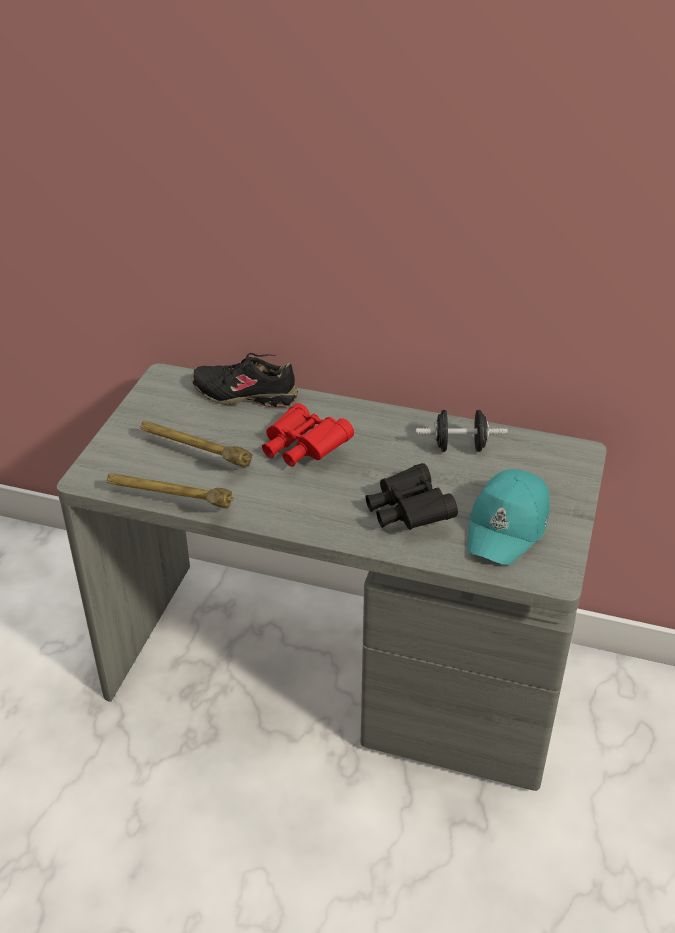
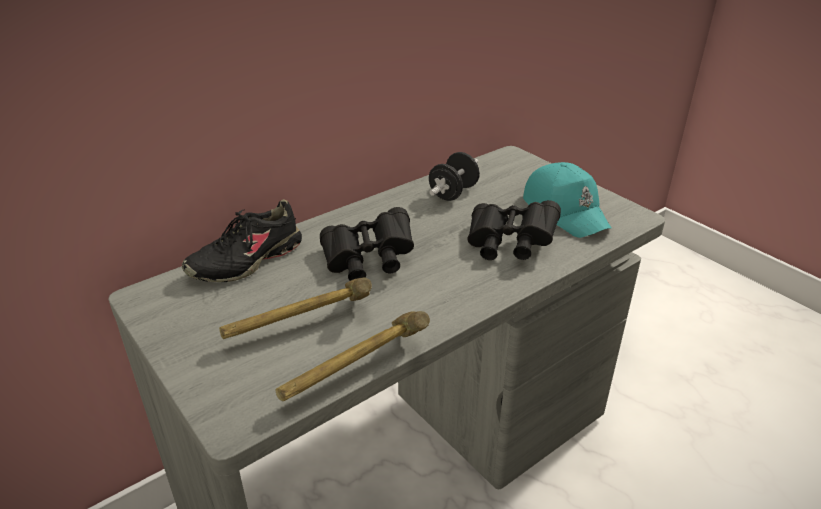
camera: 55 degrees left, 5 degrees down
red binoculars [262,403,354,467] -> black binoculars [320,207,414,281]

